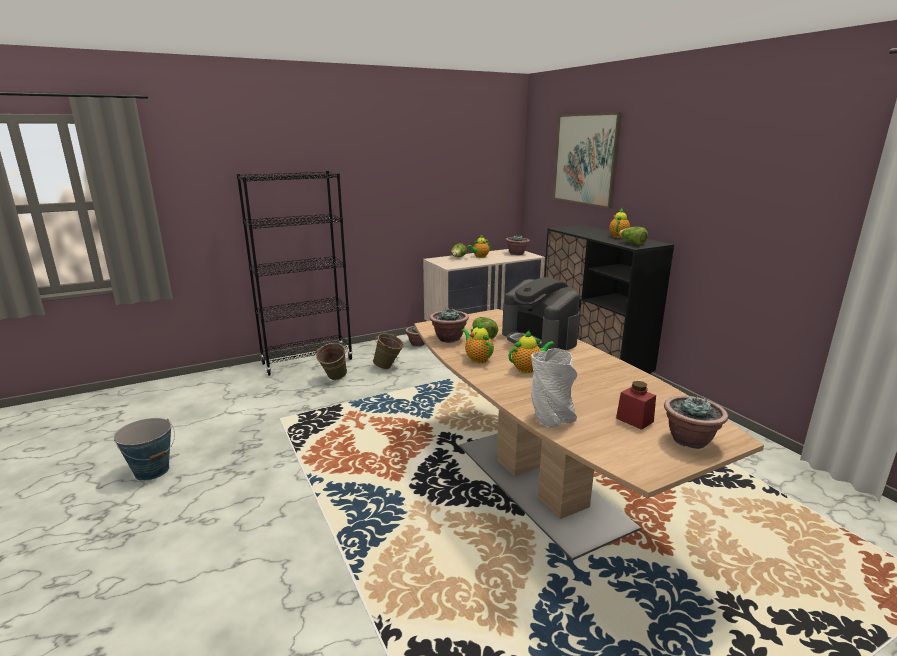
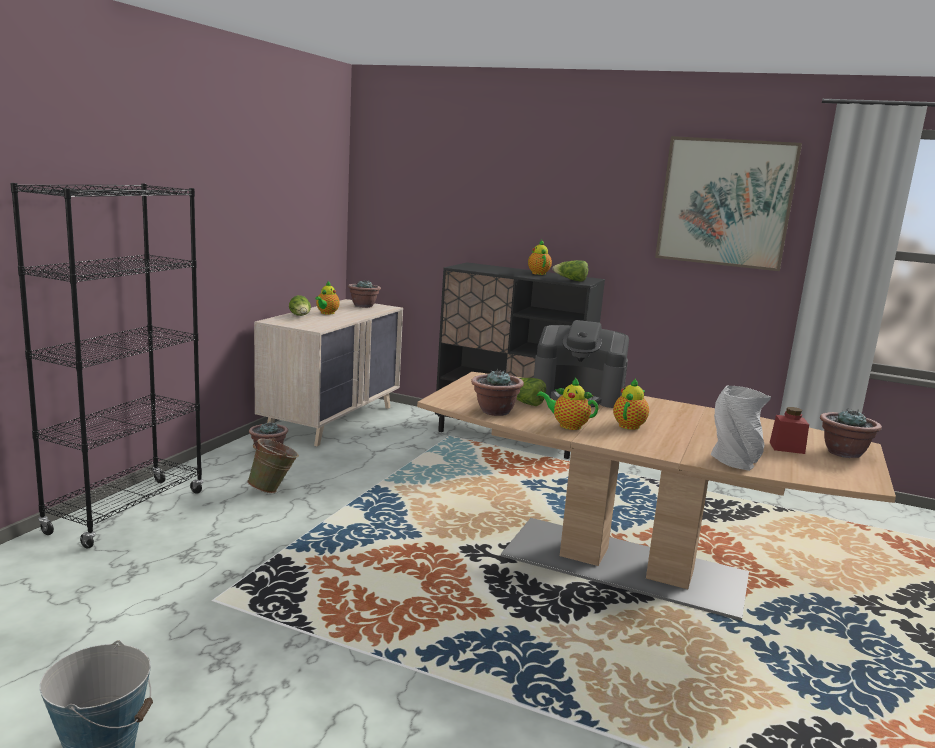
camera: 40 degrees left, 5 degrees down
green bucket [316,343,347,380] -> none
picture [552,112,622,209] -> picture moved to [655,136,802,271]

